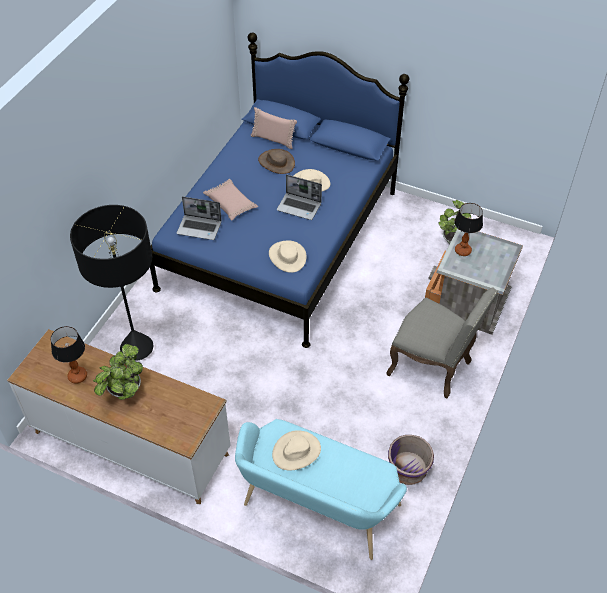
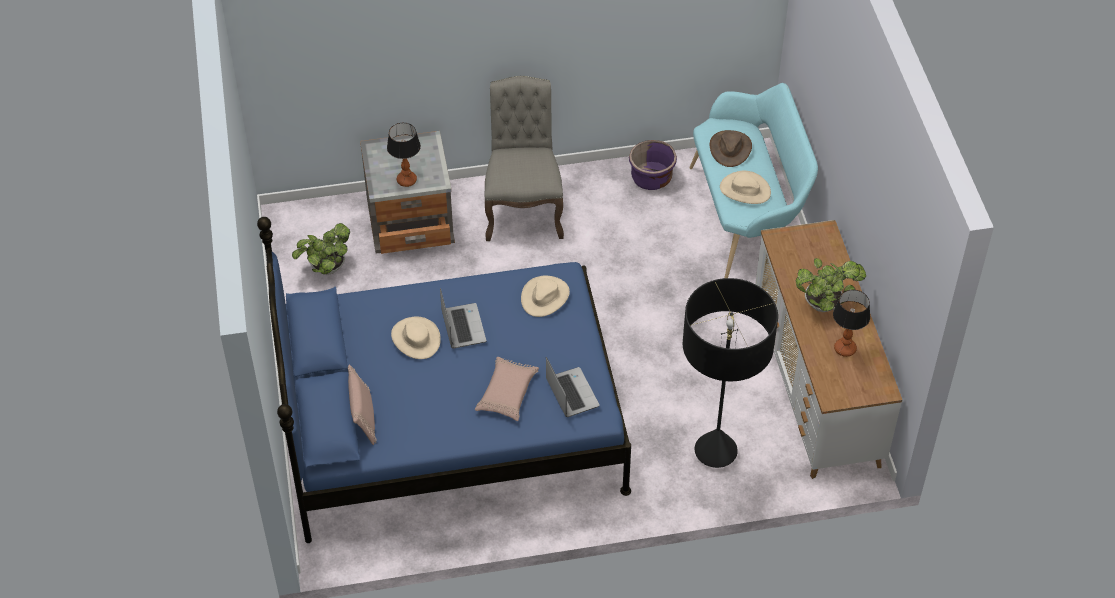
camera: 125 degrees left, 0 degrees up
brown hat [258,149,295,174] -> brown hat moved to [710,130,752,167]

